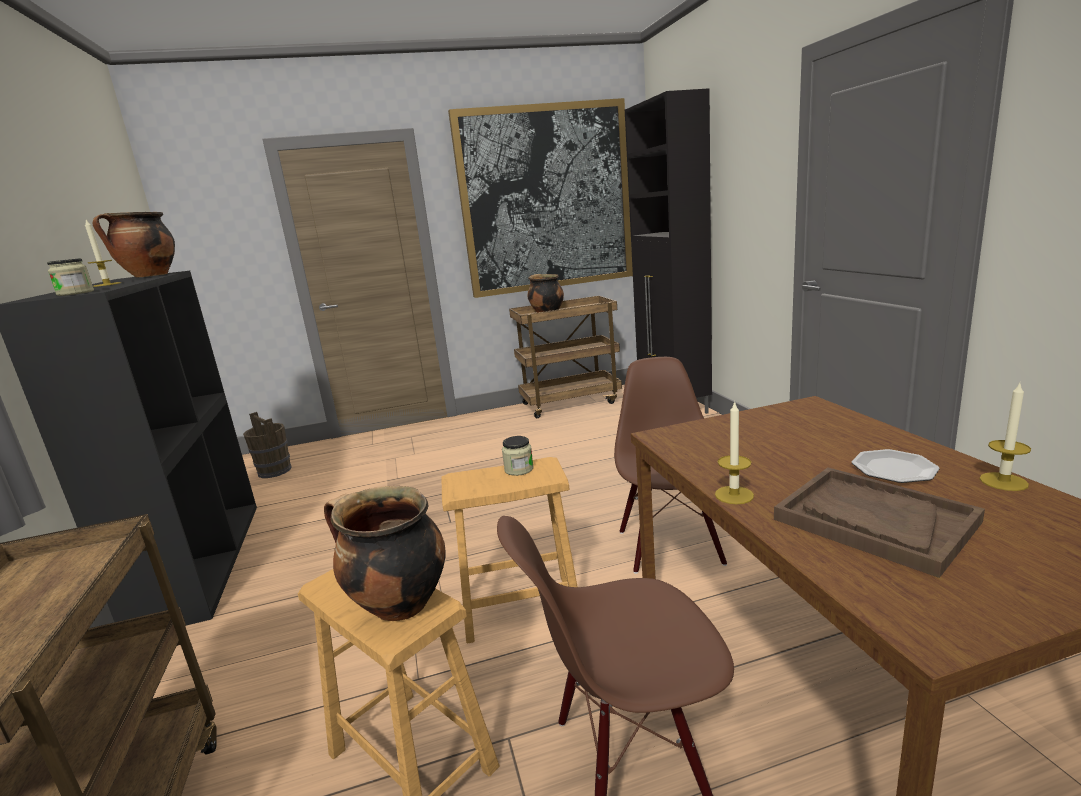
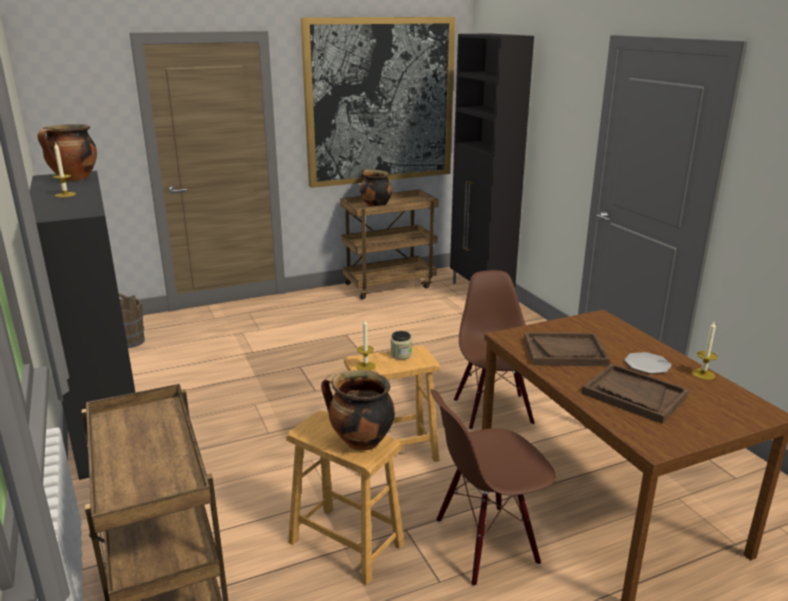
camera: 10 degrees left, 5 degrees up
jar [47,258,94,296] -> none
candle [715,400,754,504] -> candle moved to [356,320,376,371]
none -> brown tray [524,332,610,366]

